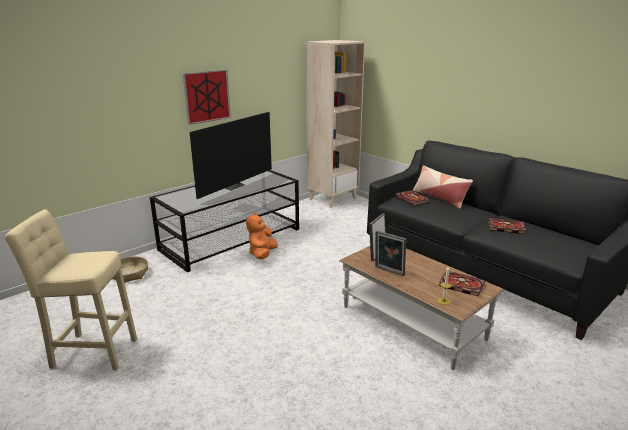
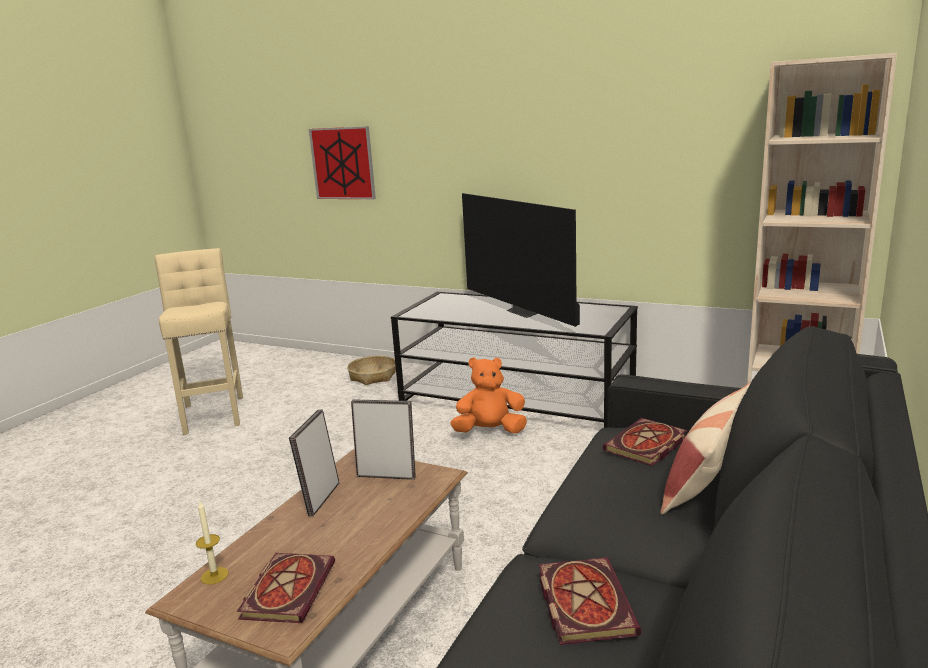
camera: 70 degrees right, 5 degrees down
picture [183,69,231,125] -> picture moved to [309,126,376,199]
television [190,112,272,199] -> television turned 45 degrees clockwise [462,193,580,327]

